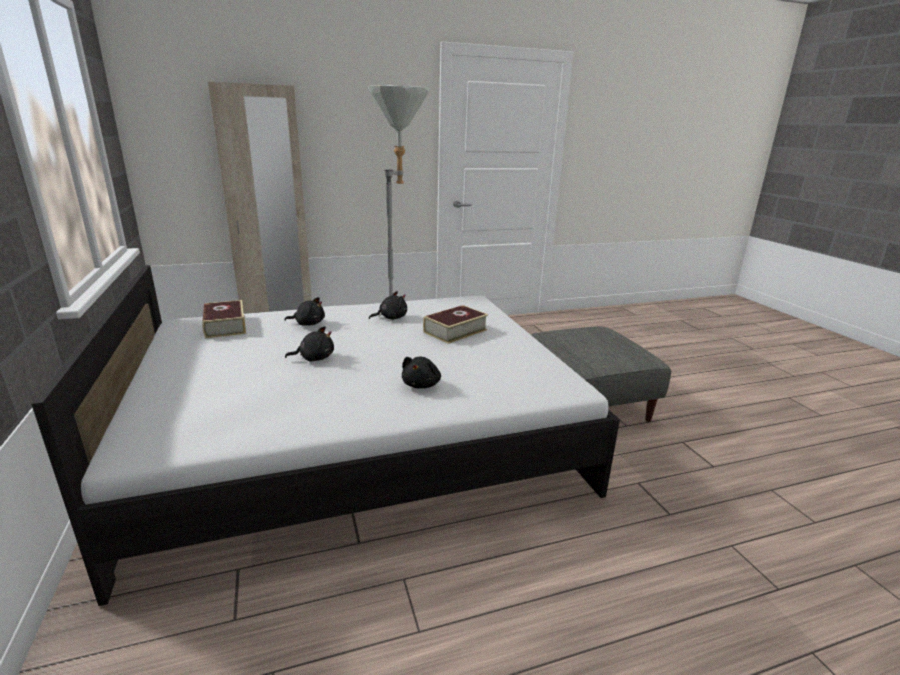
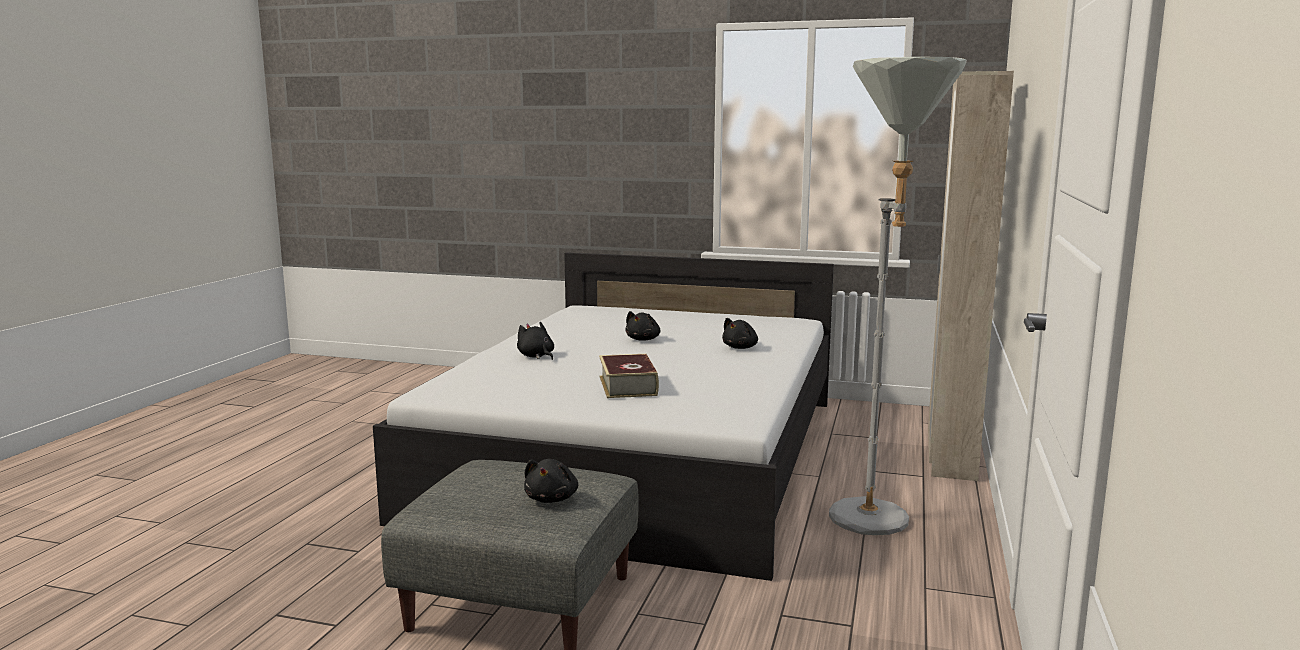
camera: 125 degrees right, 10 degrees down
book [202,300,246,338] -> none
black plush toy [369,291,407,320] -> black plush toy moved to [524,459,578,503]

